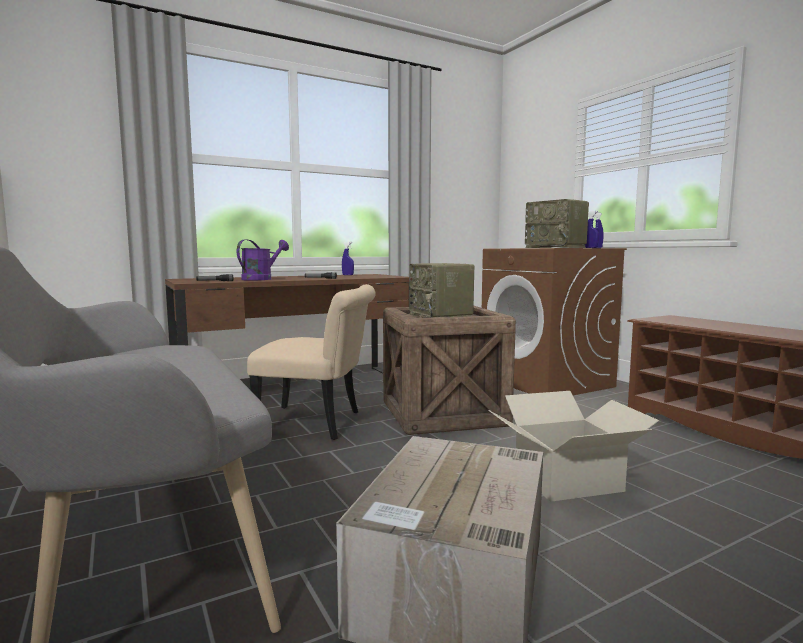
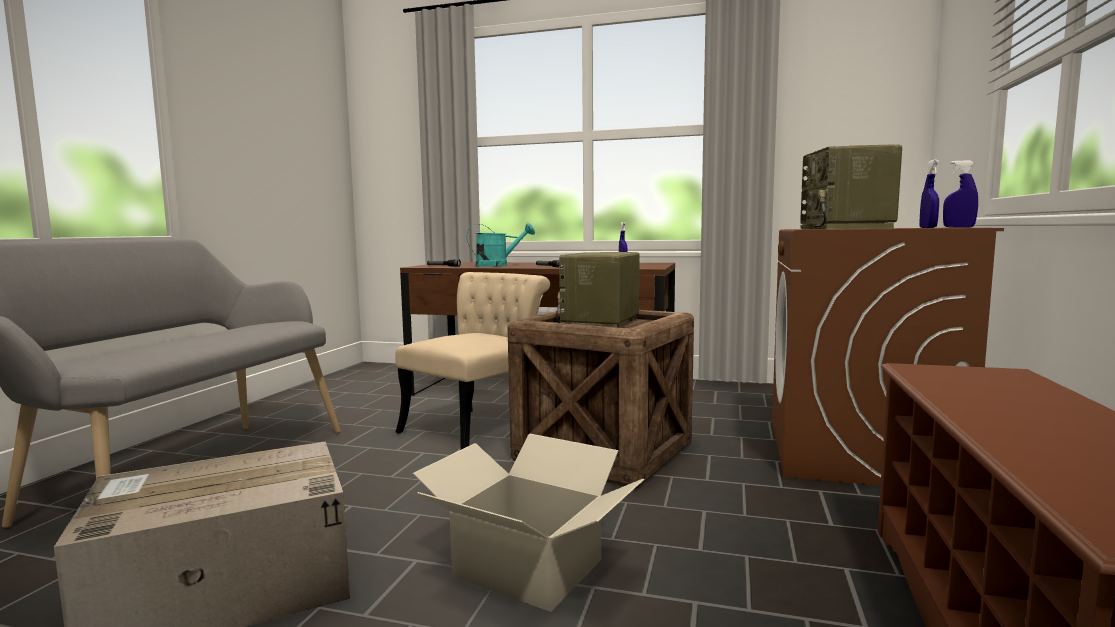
camera: 45 degrees right, 0 degrees up
purple watering can [237,240,289,280] -> turquoise watering can [467,223,535,267]
beige chair [247,284,376,440] -> beige chair turned 105 degrees counterclockwise [395,272,550,449]

